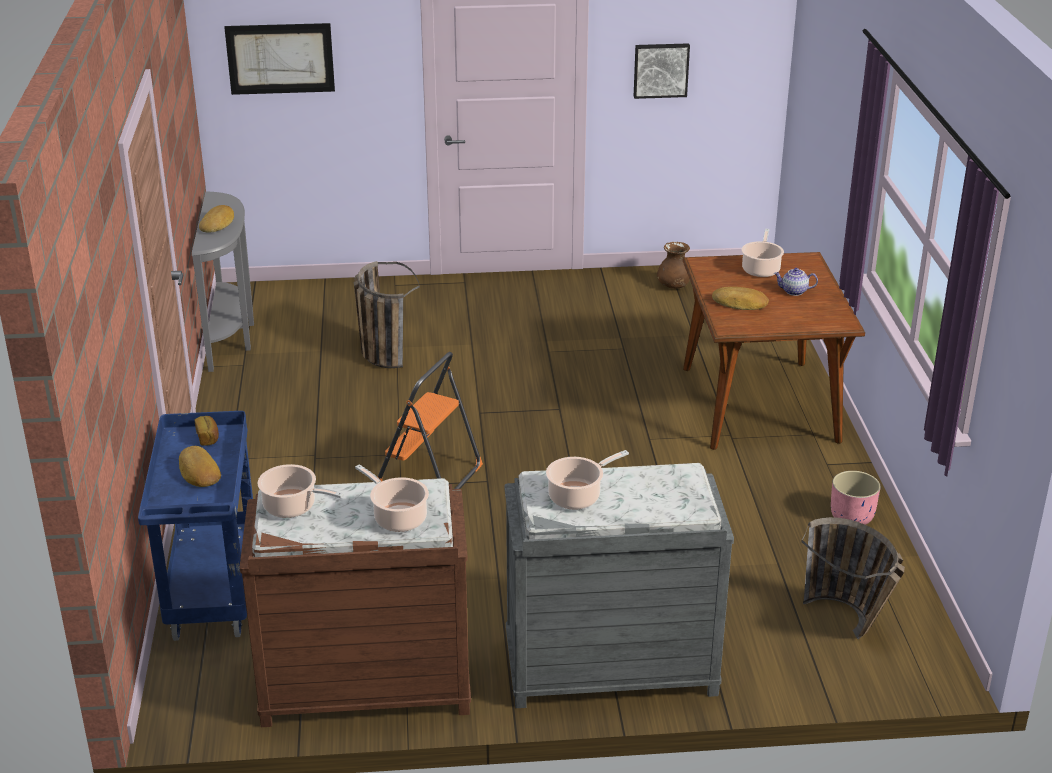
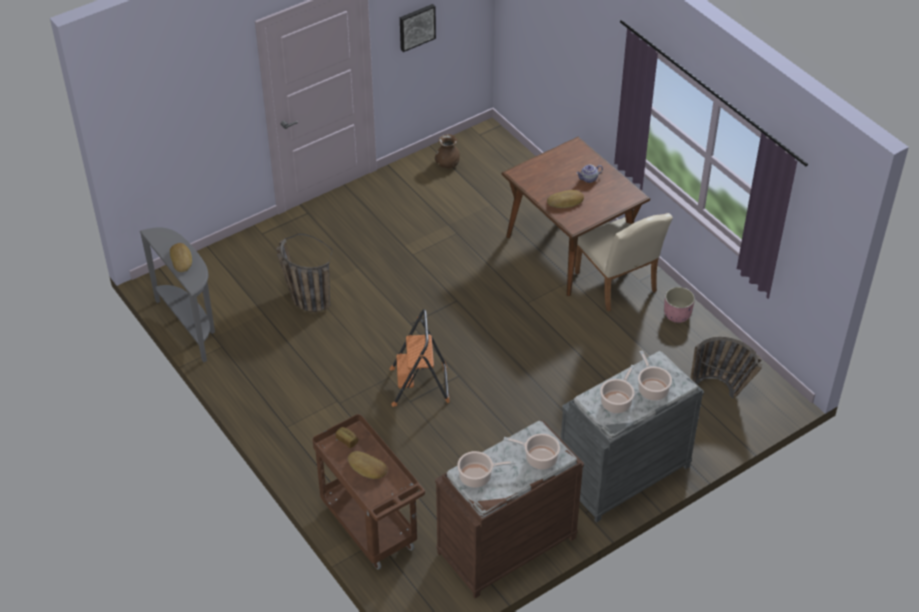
camera: 30 degrees left, 15 degrees up
blue cart [138,411,253,641] -> brown cart [312,414,425,570]
picture [224,23,335,95] -> none
cooking pot [742,229,784,277] -> cooking pot moved to [638,351,672,401]
none -> beige chair [575,213,673,311]

